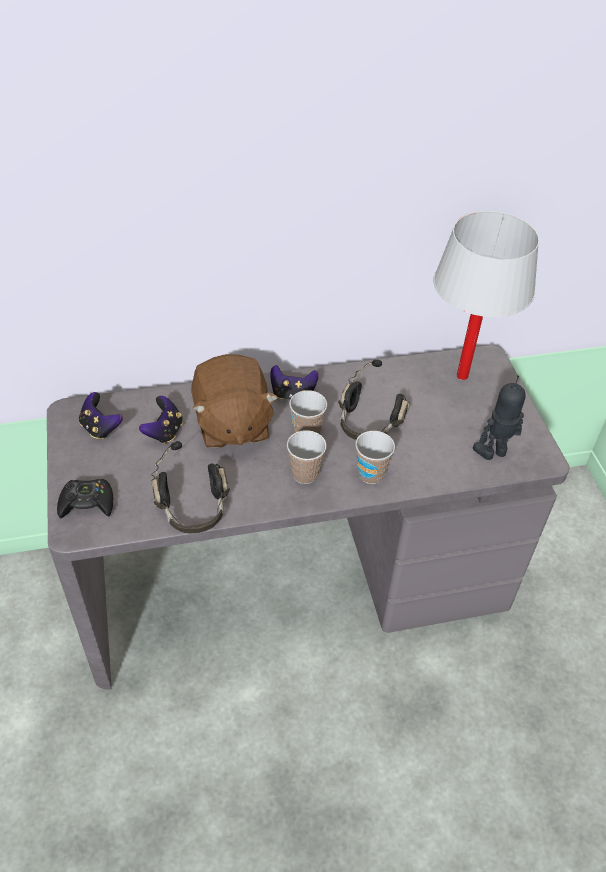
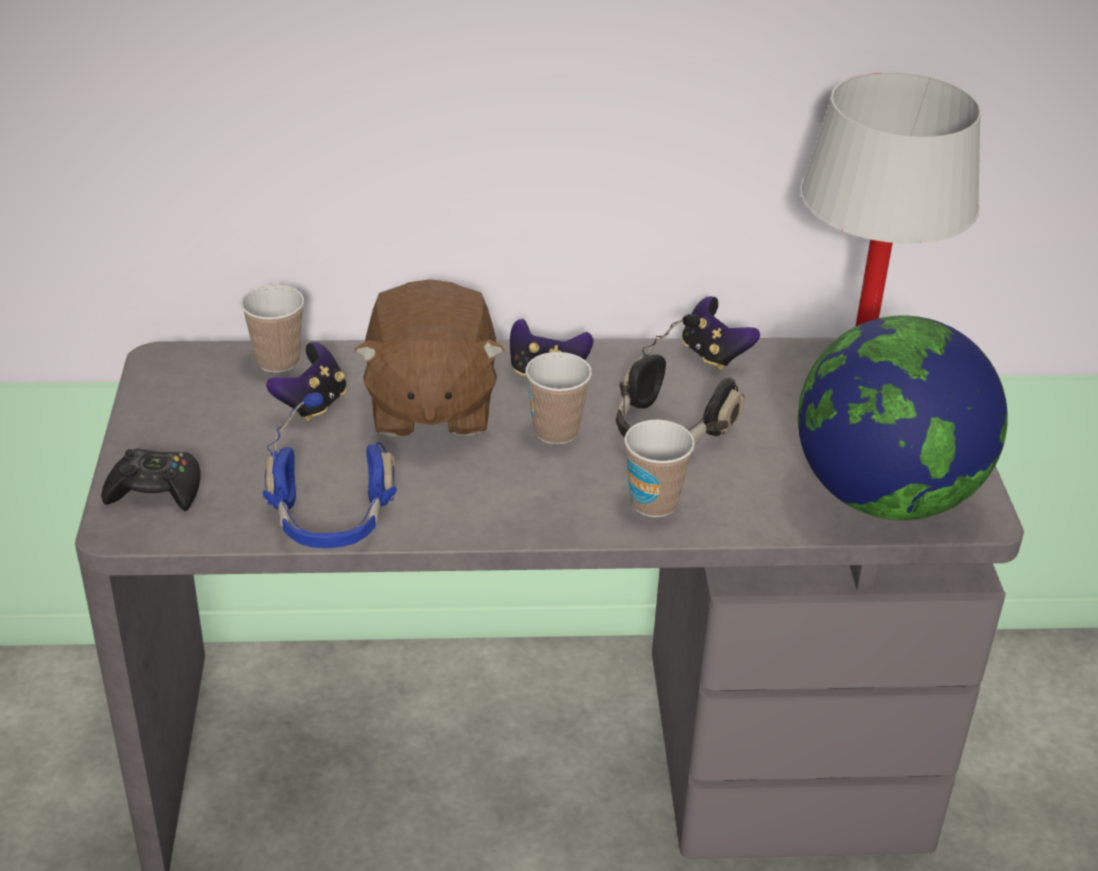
camera: 10 degrees right, 10 degrees down
game controller [79,392,123,440] -> game controller moved to [682,296,760,370]
black headphones [151,441,230,534] -> blue headphones [262,392,397,548]
cup [287,430,326,484] -> cup moved to [241,284,304,373]
toy robot [473,375,526,460] -> globe [798,316,1008,520]

